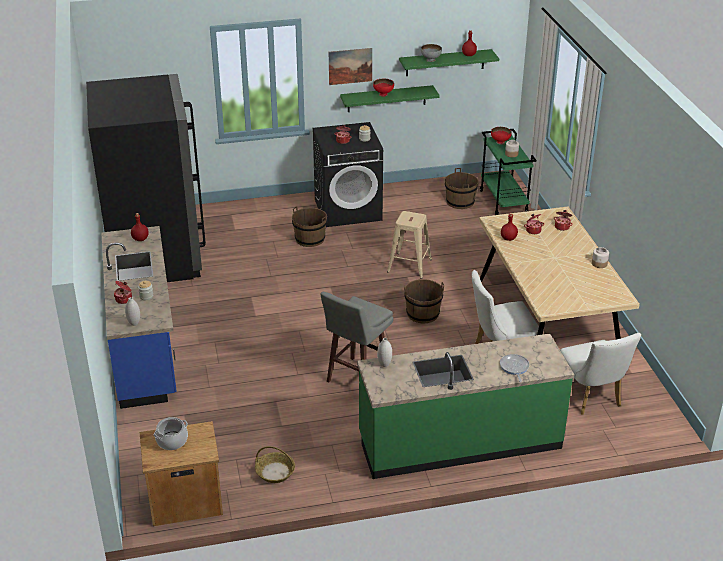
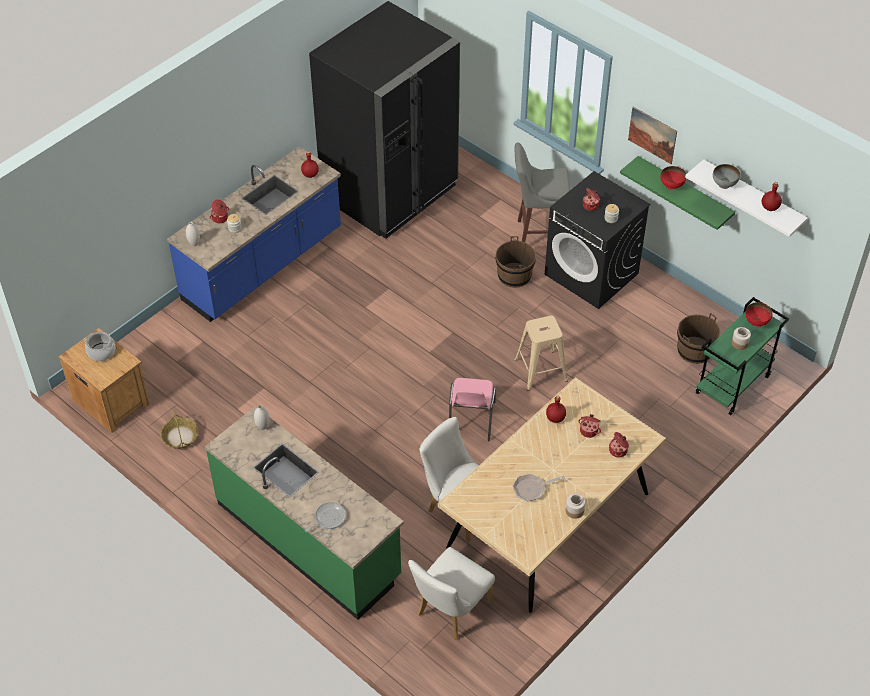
camera: 55 degrees right, 15 degrees up
grey stool [320,292,393,383] -> grey stool moved to [515,142,570,242]
green shelf [399,49,499,76] -> white shelf [685,159,808,237]
brown bucket [404,279,444,323] -> pink chair [449,378,496,442]
none -> frying pan [513,474,565,501]

